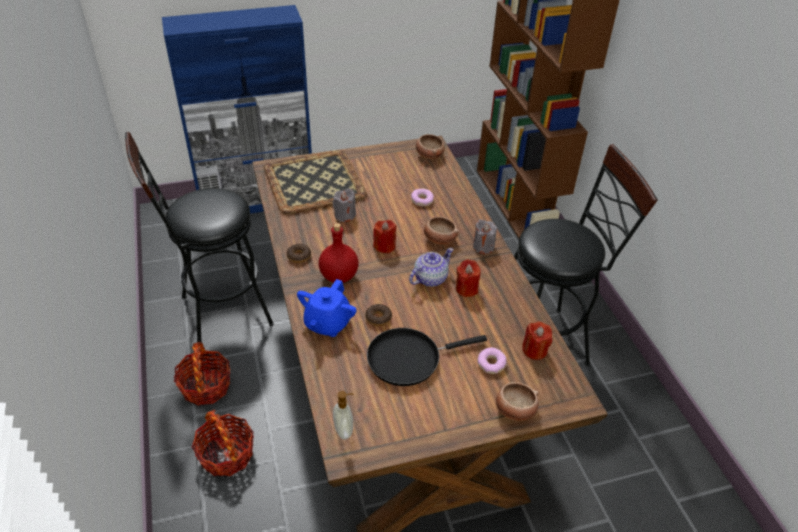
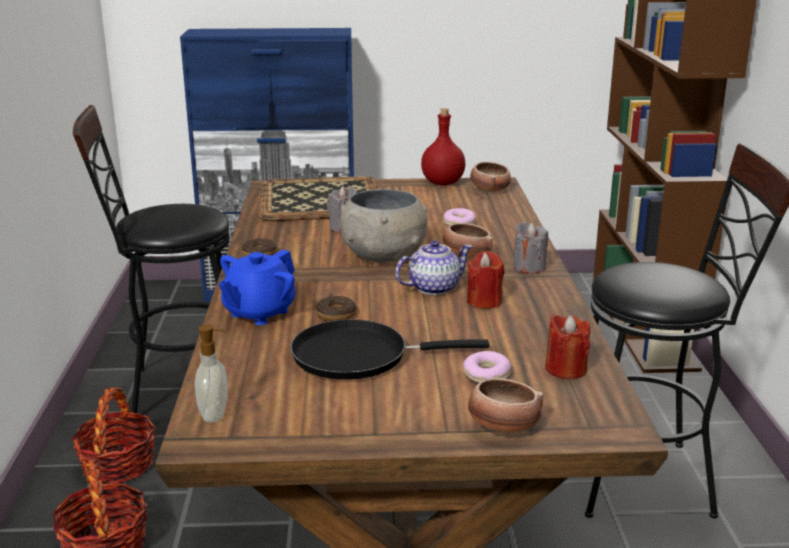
camera: 15 degrees right, 20 degrees down
red bottle [319,223,359,283] -> red bottle moved to [421,108,465,185]
red candle [373,220,396,253] -> grey bowl [340,189,428,262]

